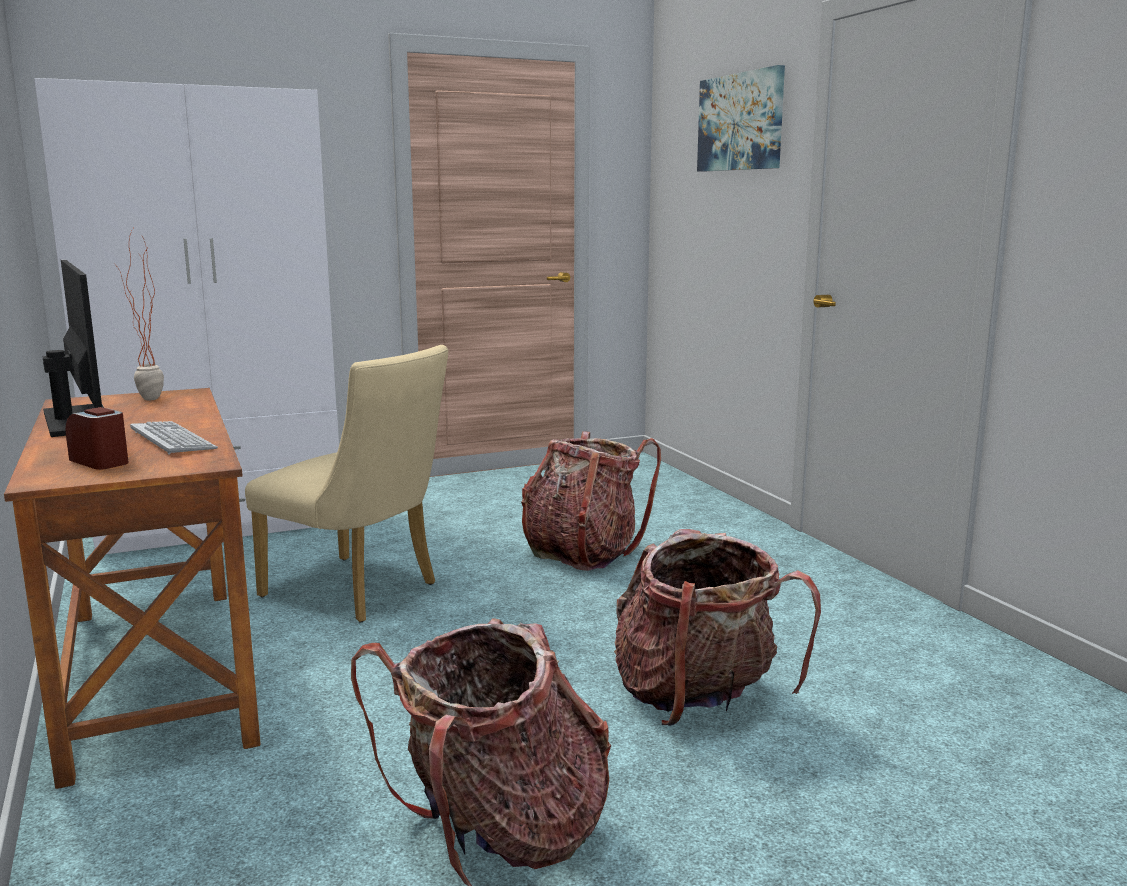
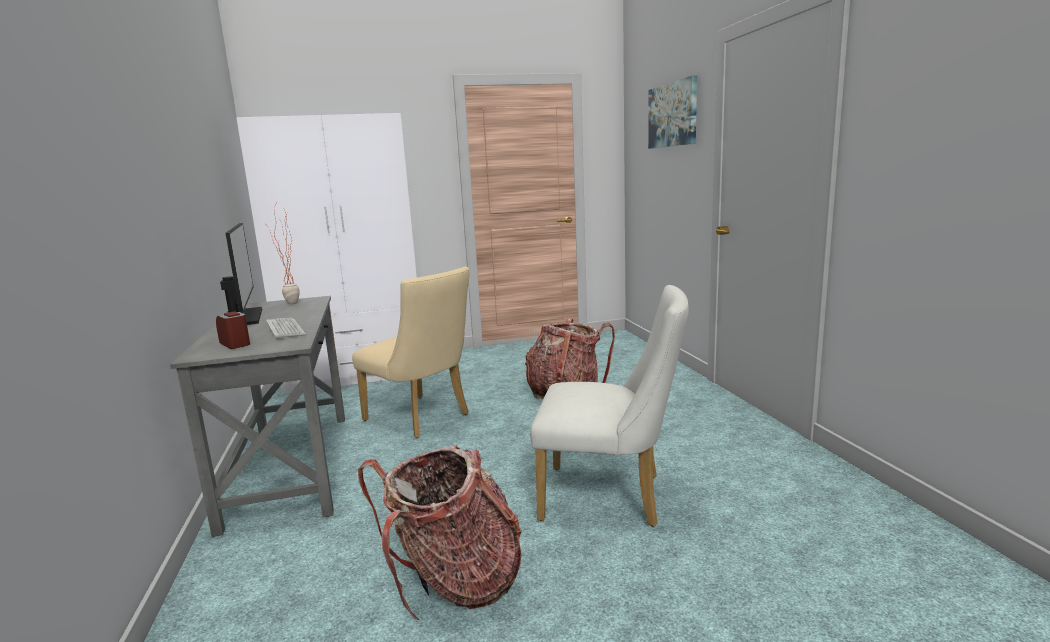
camera: 10 degrees right, 0 degrees up
brown desk [4,388,261,789] -> grey desk [170,296,345,537]
backpack [614,529,821,726] -> white chair [530,285,689,527]

